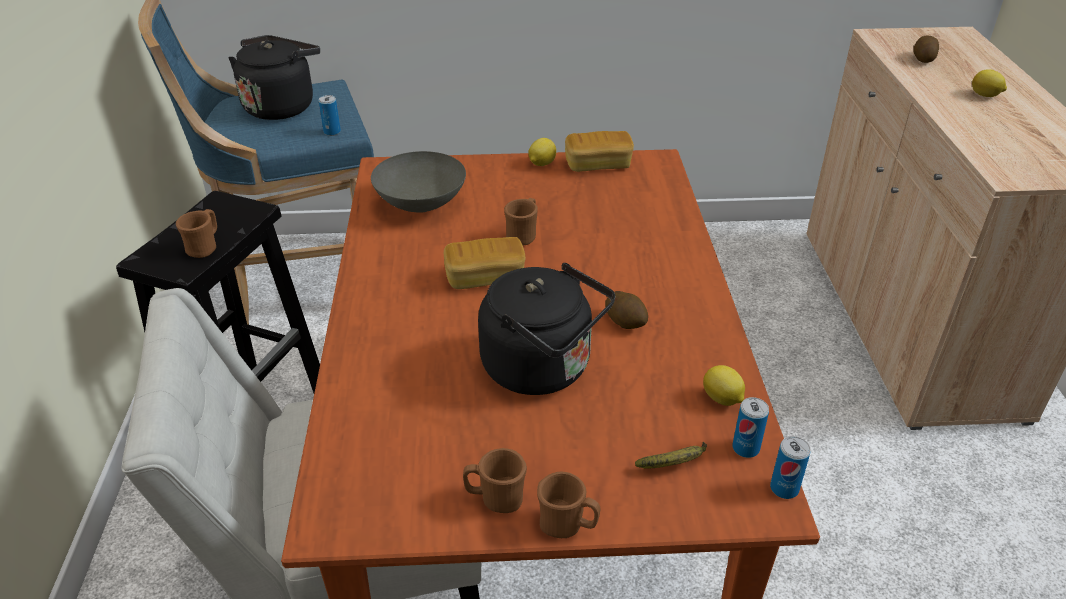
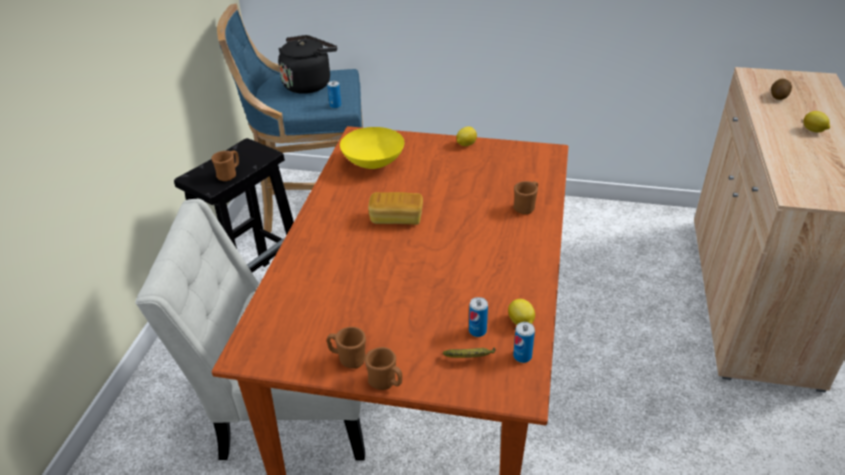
camera: 15 degrees right, 0 degrees up
grey bowl [371,151,466,213] -> yellow bowl [340,127,404,169]
black kettle [478,263,615,395] -> none
brown mug [504,198,538,245] -> brown mug moved to [514,181,538,214]
bread [565,131,634,172] -> none
potato [605,291,648,329] -> none
can [770,436,811,499] -> can moved to [469,297,488,337]

